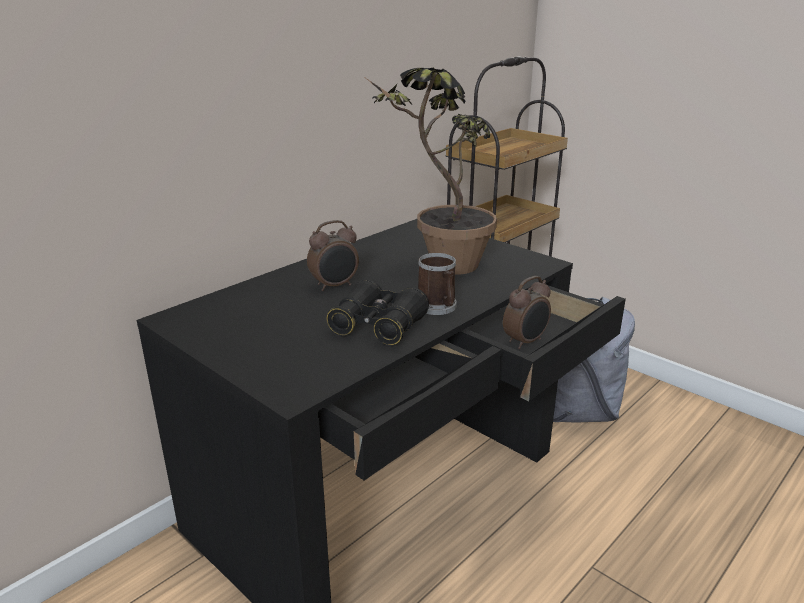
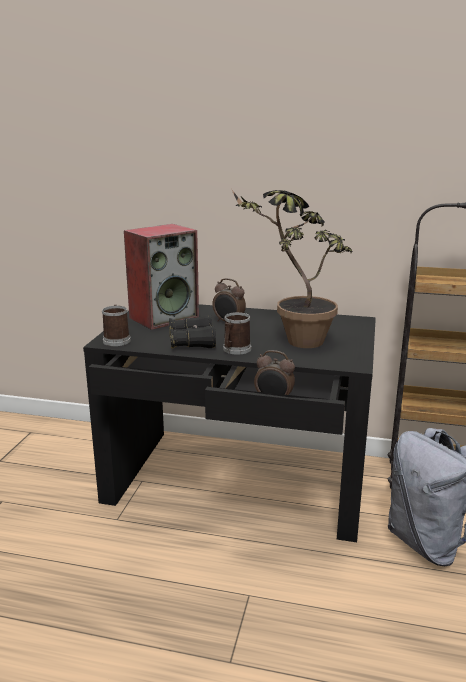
camera: 60 degrees right, 5 degrees down
none -> mug [102,305,131,346]
none -> speaker [124,224,199,330]

